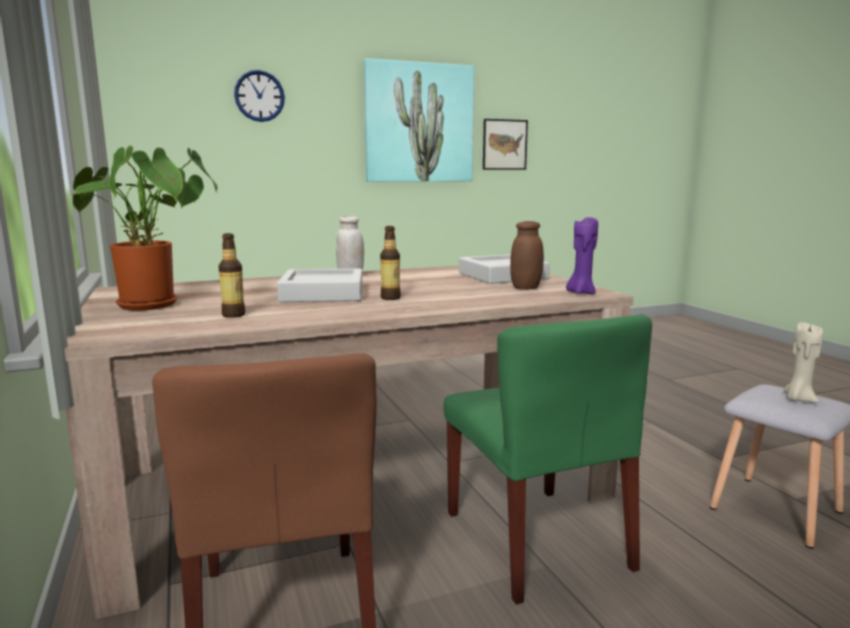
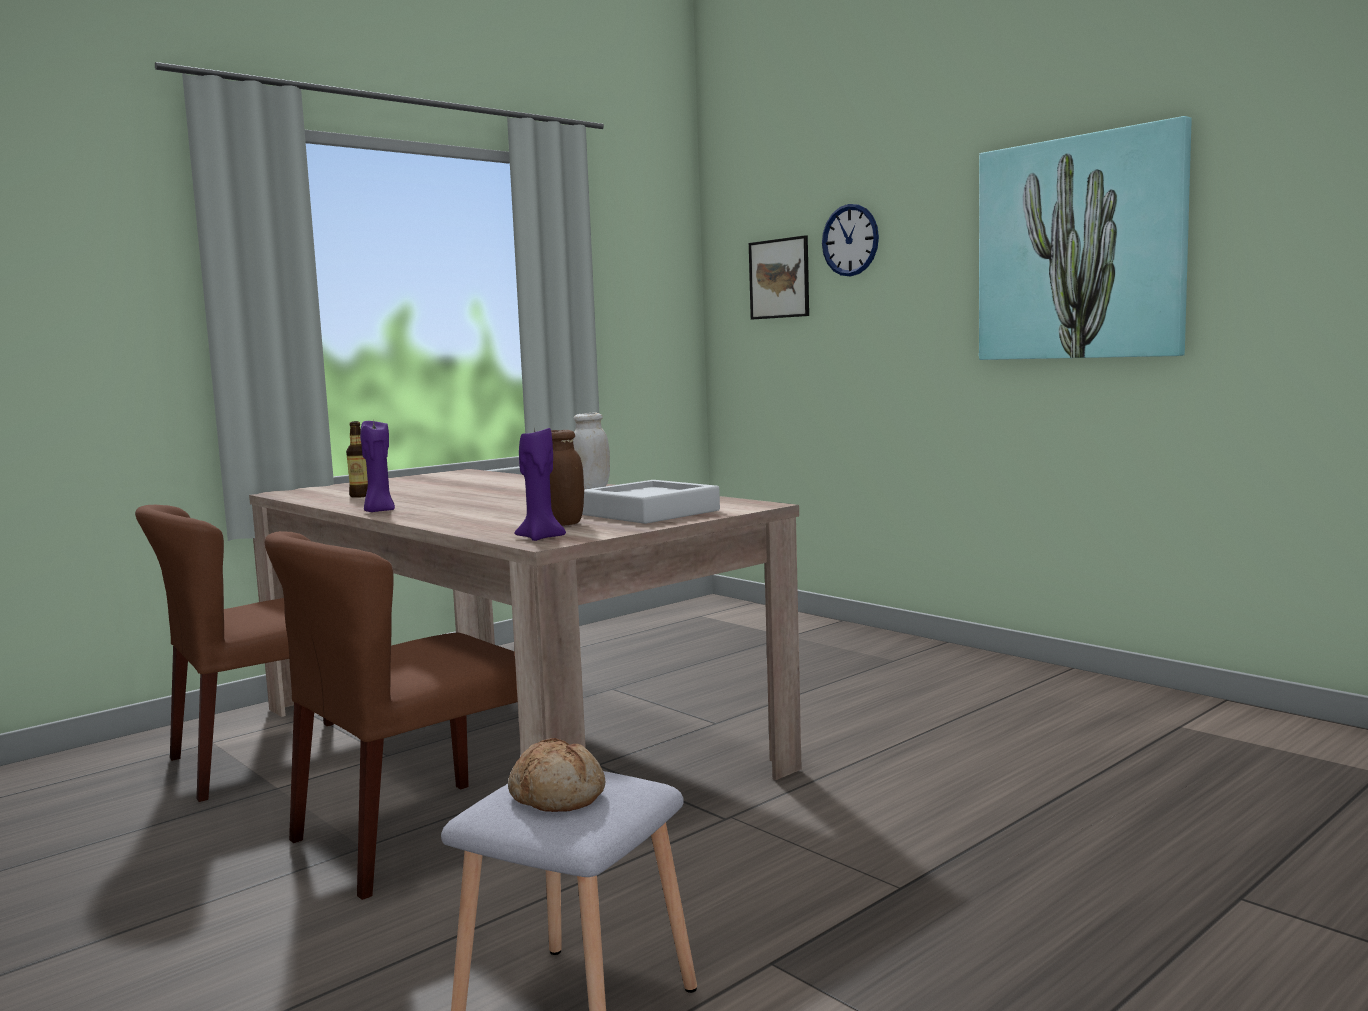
camera: 70 degrees right, 5 degrees down
potted plant [71,146,217,310] -> none
grey tray [277,268,362,302] -> none
bottle [380,226,401,300] -> none
green chair [443,314,652,605] -> brown chair [265,531,518,900]
picture [483,119,528,170] -> picture moved to [749,235,809,319]
beige candle [783,322,823,403] -> bread [508,738,605,812]
none -> purple candle [360,418,395,512]

